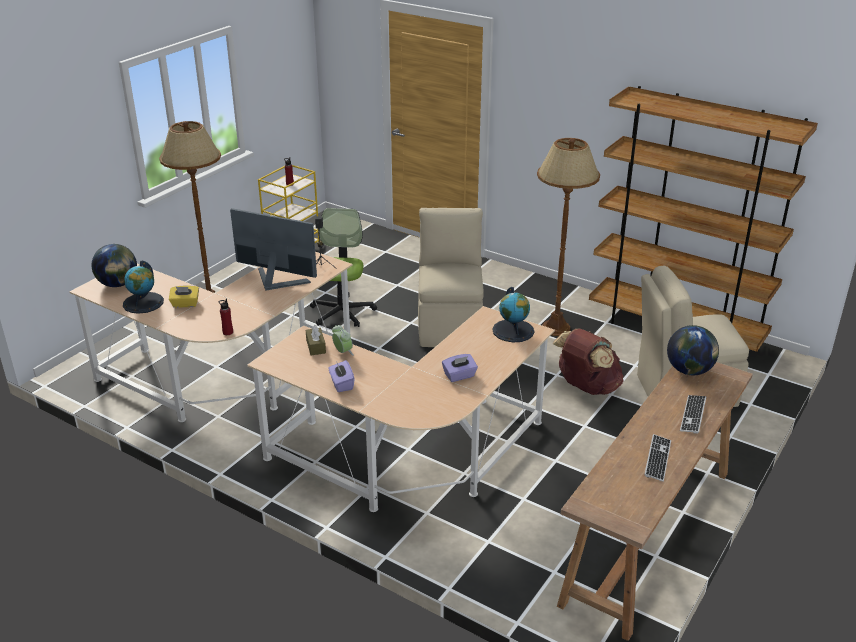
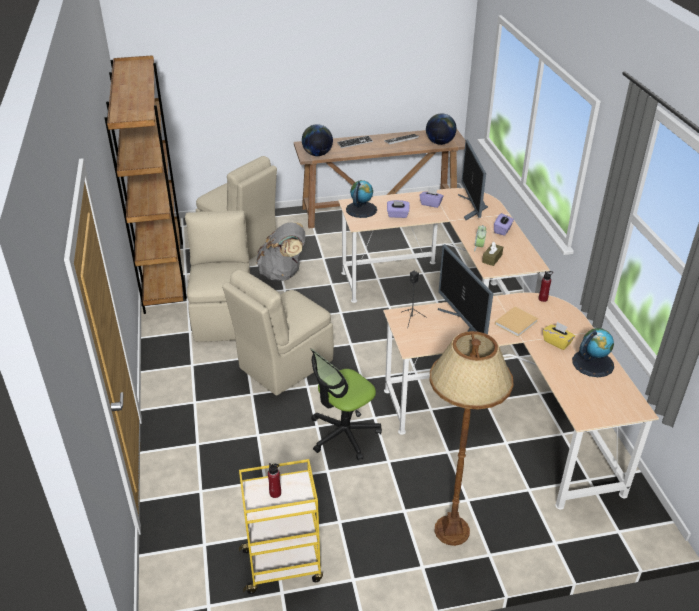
camera: 135 degrees left, 5 degrees up
globe [92,244,137,287] -> globe moved to [426,113,457,145]
brown floor lamp [537,138,600,336] -> beige chair [185,210,250,342]
brown backpack [553,329,624,395] -> grey backpack [256,222,305,281]
none -> purple tissue box [387,200,410,218]
none -> monitor [458,140,488,220]
none -> beige book [495,307,538,337]

